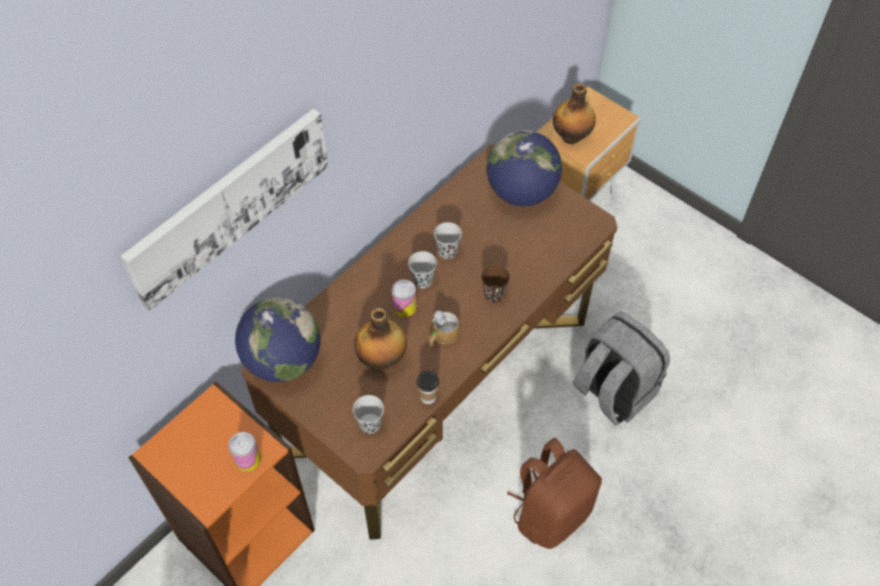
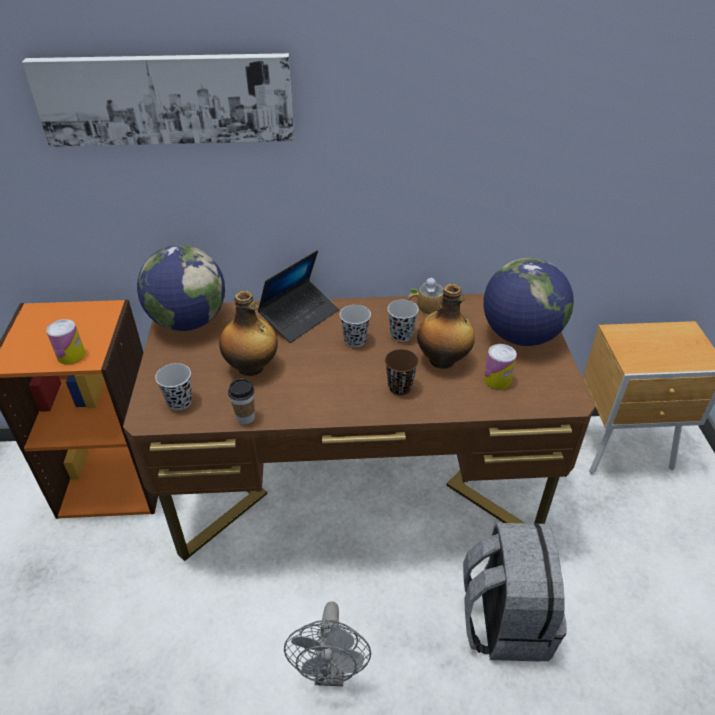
camera: 45 degrees right, 15 degrees down
can [392,280,417,317] -> can moved to [484,344,517,390]
mug [428,311,460,347] -> mug moved to [407,277,444,315]
brown backpack [507,438,602,549] -> grey fan [284,602,371,686]
bottle [553,83,596,144] -> bottle moved to [417,284,475,369]
none -> laptop [257,250,339,343]

